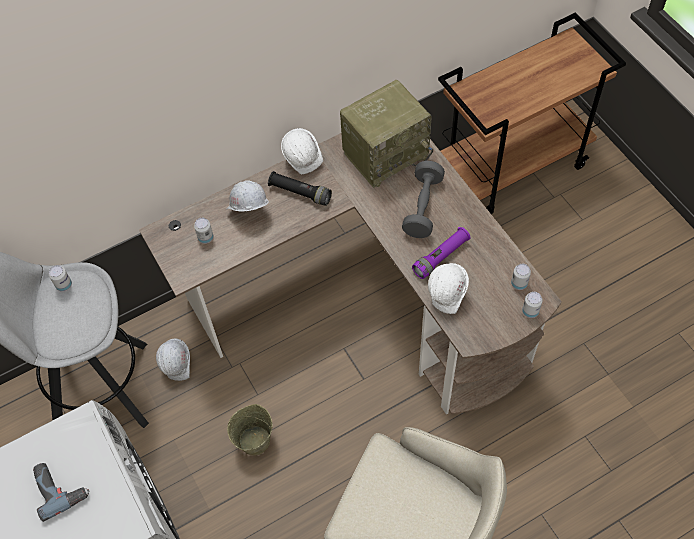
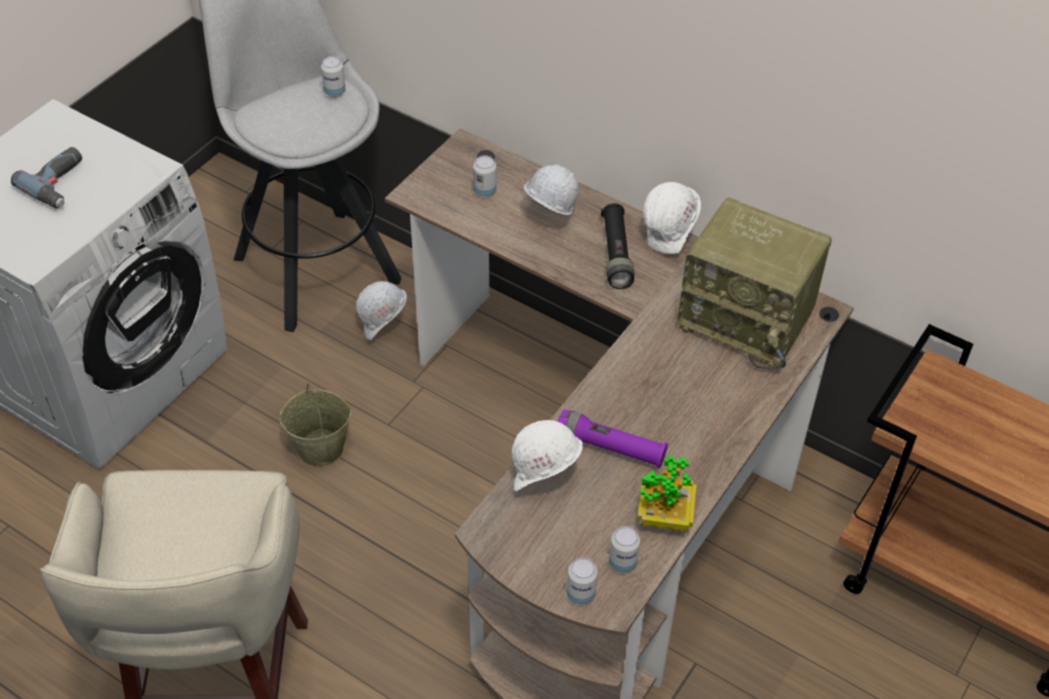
camera: 60 degrees right, 10 degrees down
grey dumbbell [402,161,445,238] -> none
none -> potted plant [638,455,697,531]

